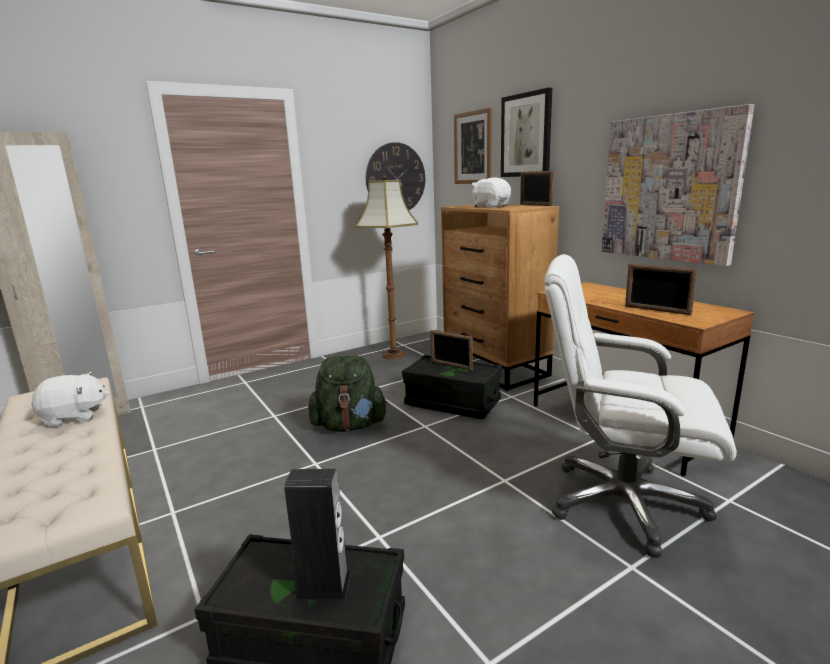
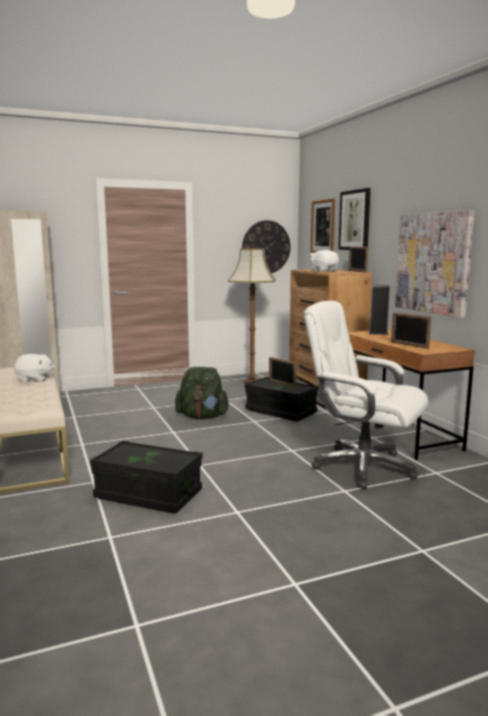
camera: 10 degrees right, 5 degrees down
speaker [284,469,351,599] -> speaker moved to [369,285,390,335]

